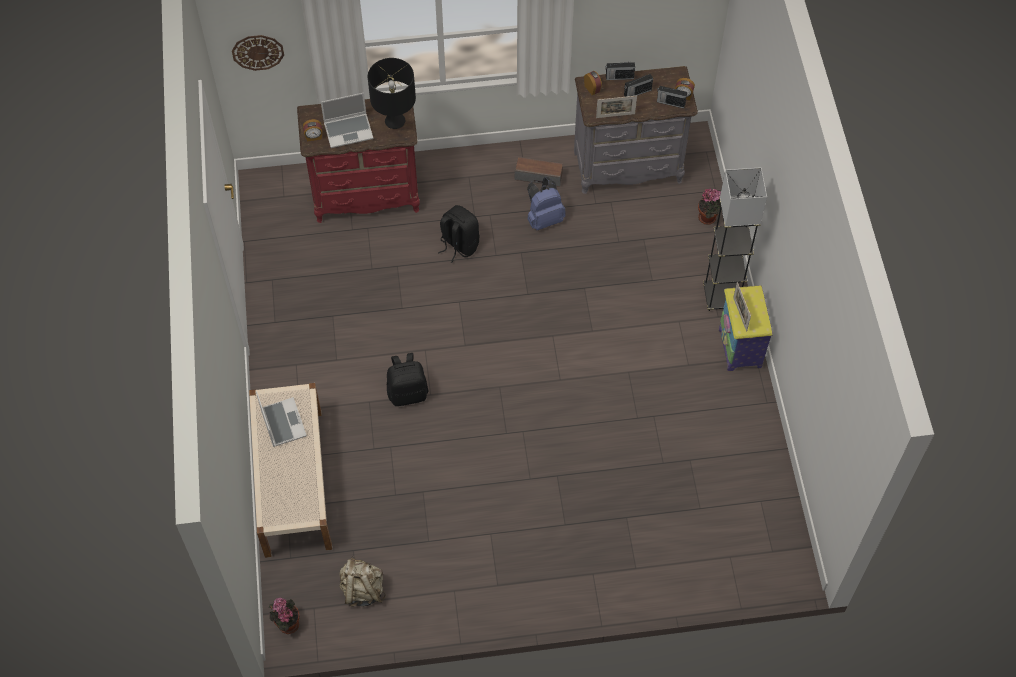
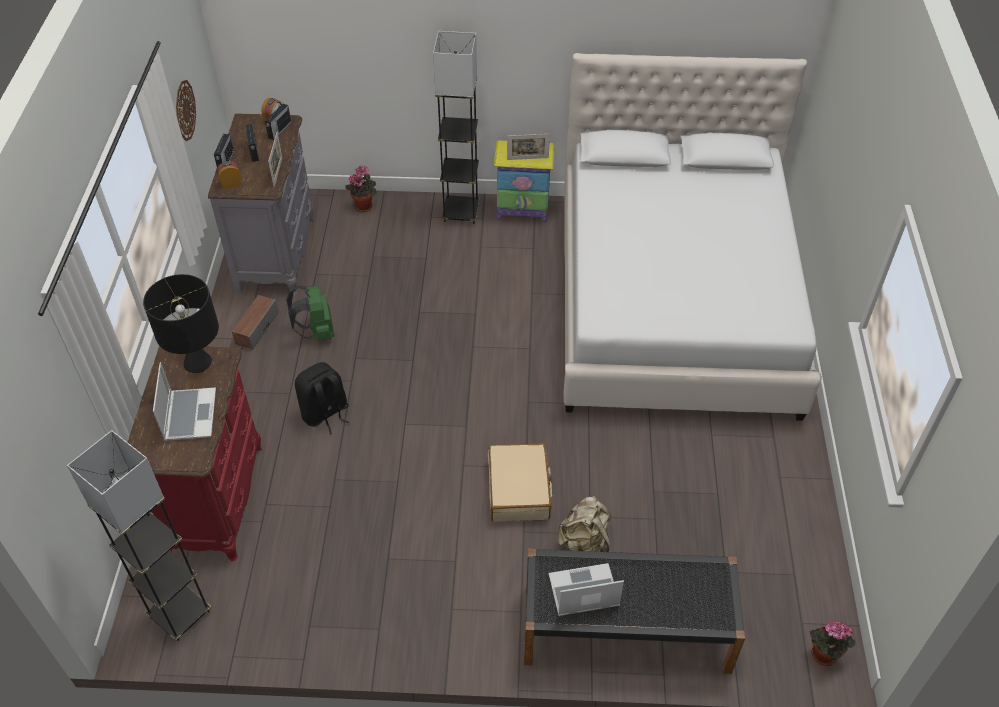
camera: 80 degrees left, 10 degrees down
wall clock [232,35,284,71] -> wall clock moved to [176,80,196,141]
beige bench [249,383,332,558] -> black bench [524,549,745,674]
alarm clock [303,119,323,141] -> none
beige backpack [339,556,386,607] -> beige backpack moved to [558,496,611,552]
black backpack [387,353,428,406] -> beige suitcase [488,443,553,522]
blue backpack [527,177,566,230] -> green backpack [286,286,334,340]
none -> grey floor lamp [67,430,212,641]
none -> white bed [563,53,822,421]

